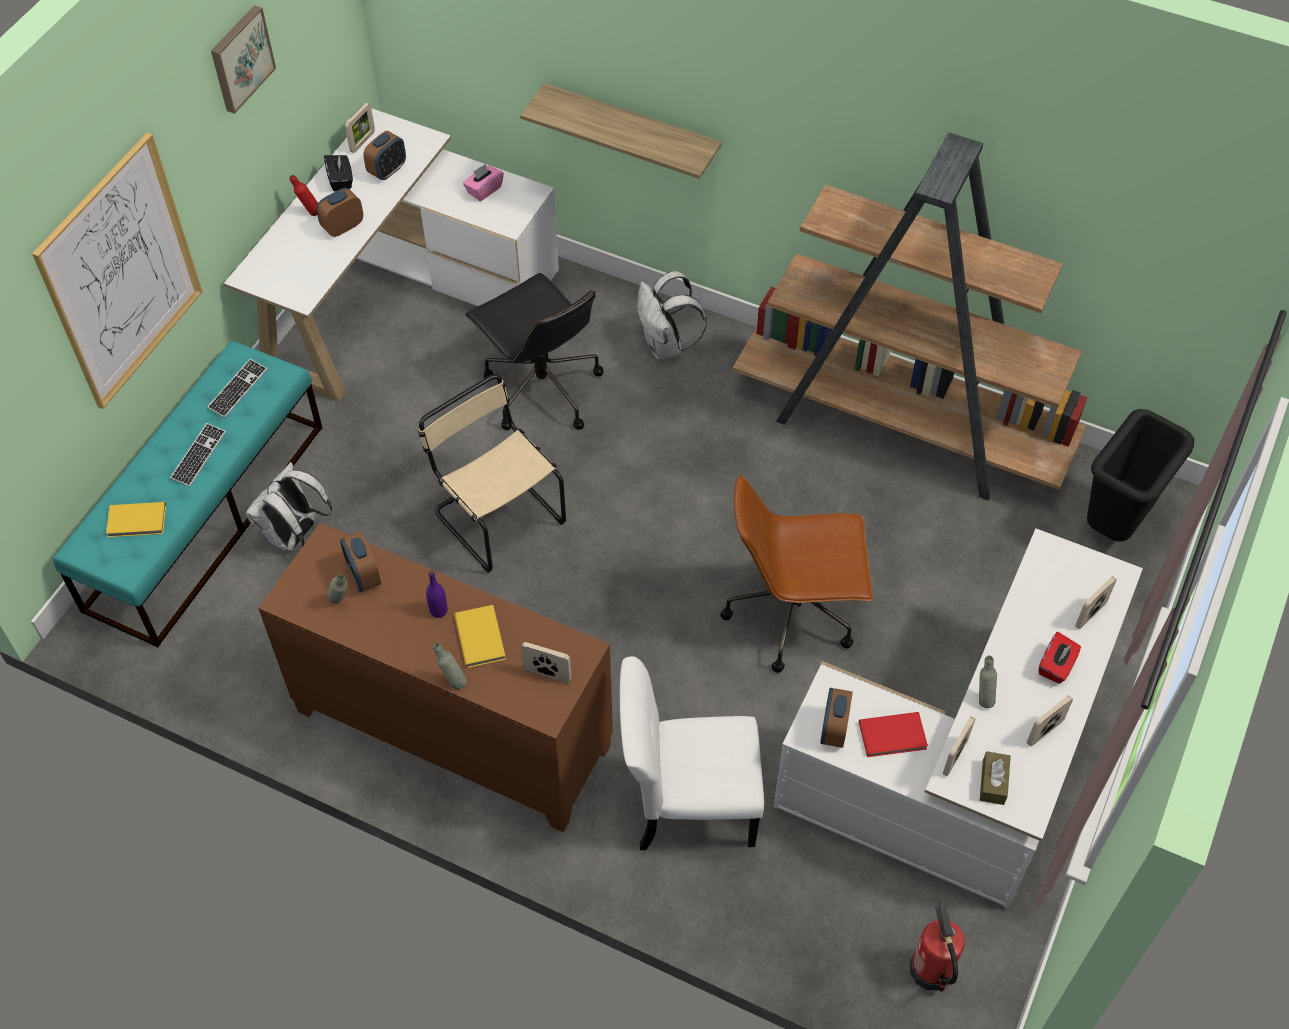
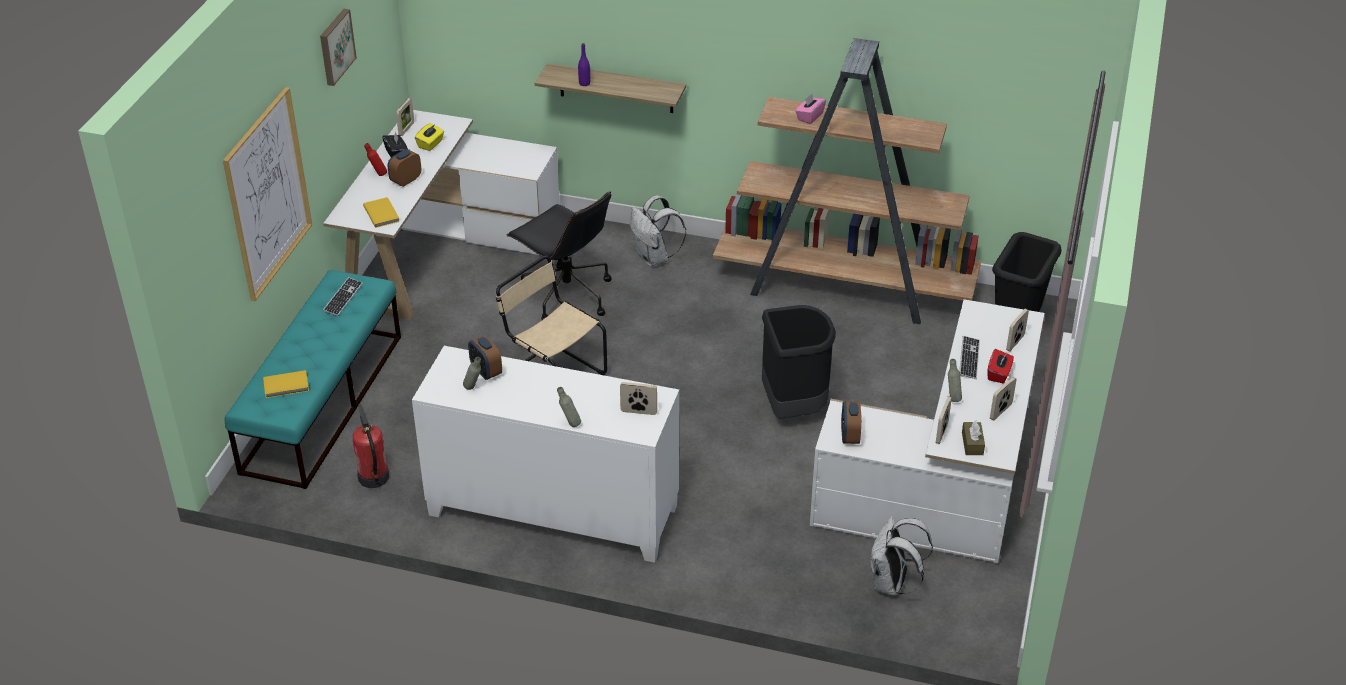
camera: 10 degrees left, 15 degrees down
keyboard [170,423,226,487] -> keyboard moved to [959,336,980,379]
white backpack [246,462,332,552] -> white backpack moved to [870,516,933,596]
brown cabinet [258,523,613,832] -> white cabinet [412,346,679,563]
alarm clock [363,131,406,180] -> yellow tissue box [415,123,444,151]
purple bottle [426,570,447,618] -> purple bottle moved to [578,43,590,86]
yellow book [454,605,506,668] -> yellow book moved to [363,197,400,228]
pink tissue box [463,164,504,201] -> pink tissue box moved to [795,94,826,124]
white chair [620,656,764,850] -> none
brown office chair [720,475,873,673] -> black trash can [762,305,836,419]
red book [859,712,928,757] -> none
fire extinguisher [910,898,965,992] -> fire extinguisher moved to [353,404,389,488]

